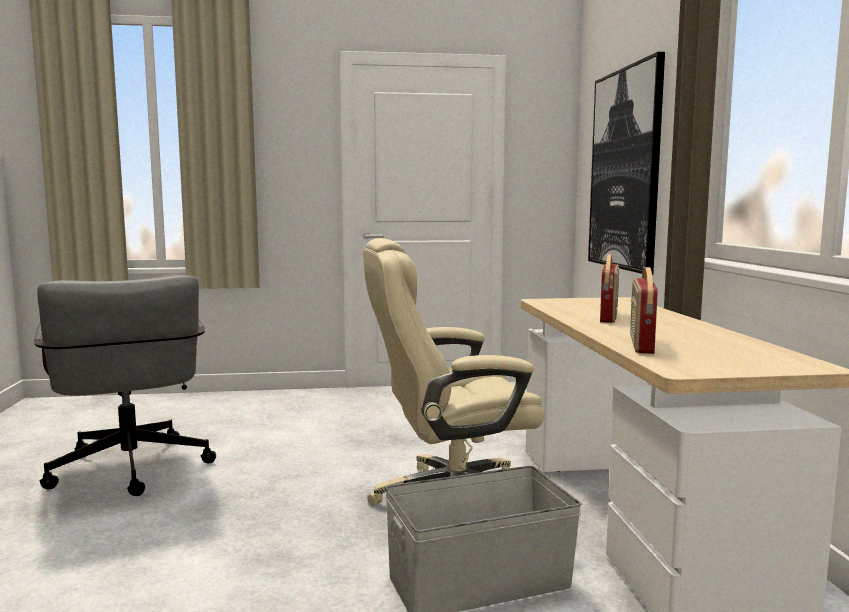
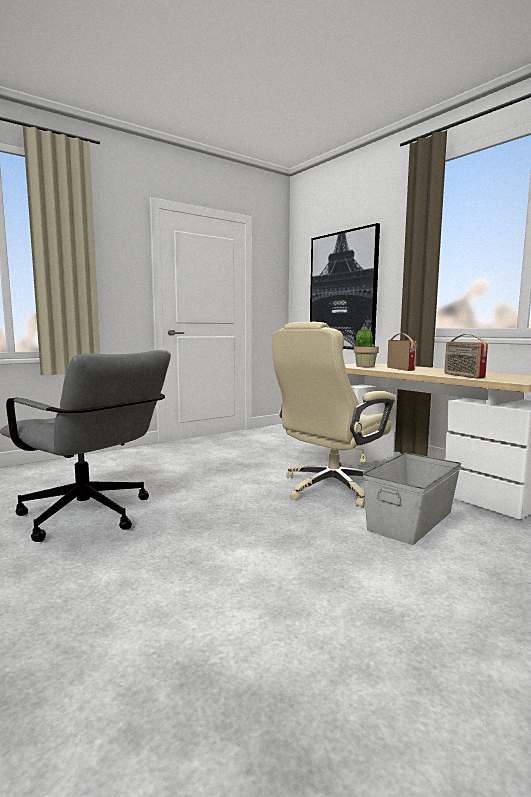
camera: 30 degrees left, 0 degrees up
none -> potted plant [354,326,379,367]

